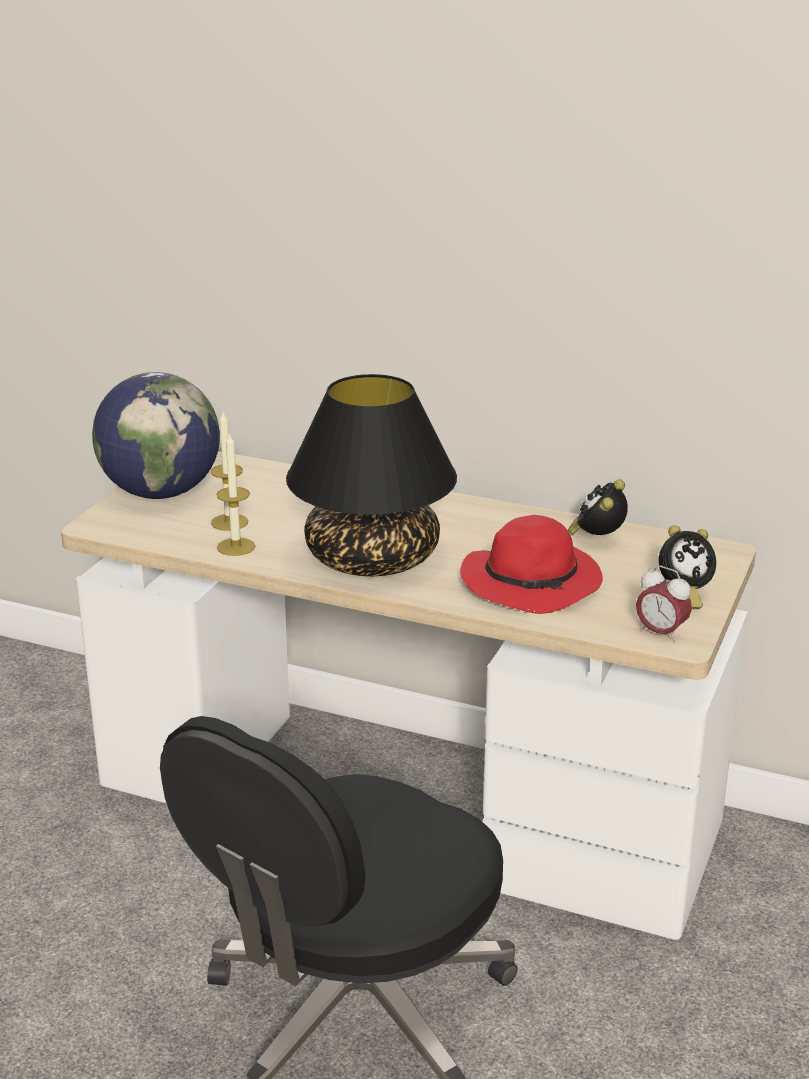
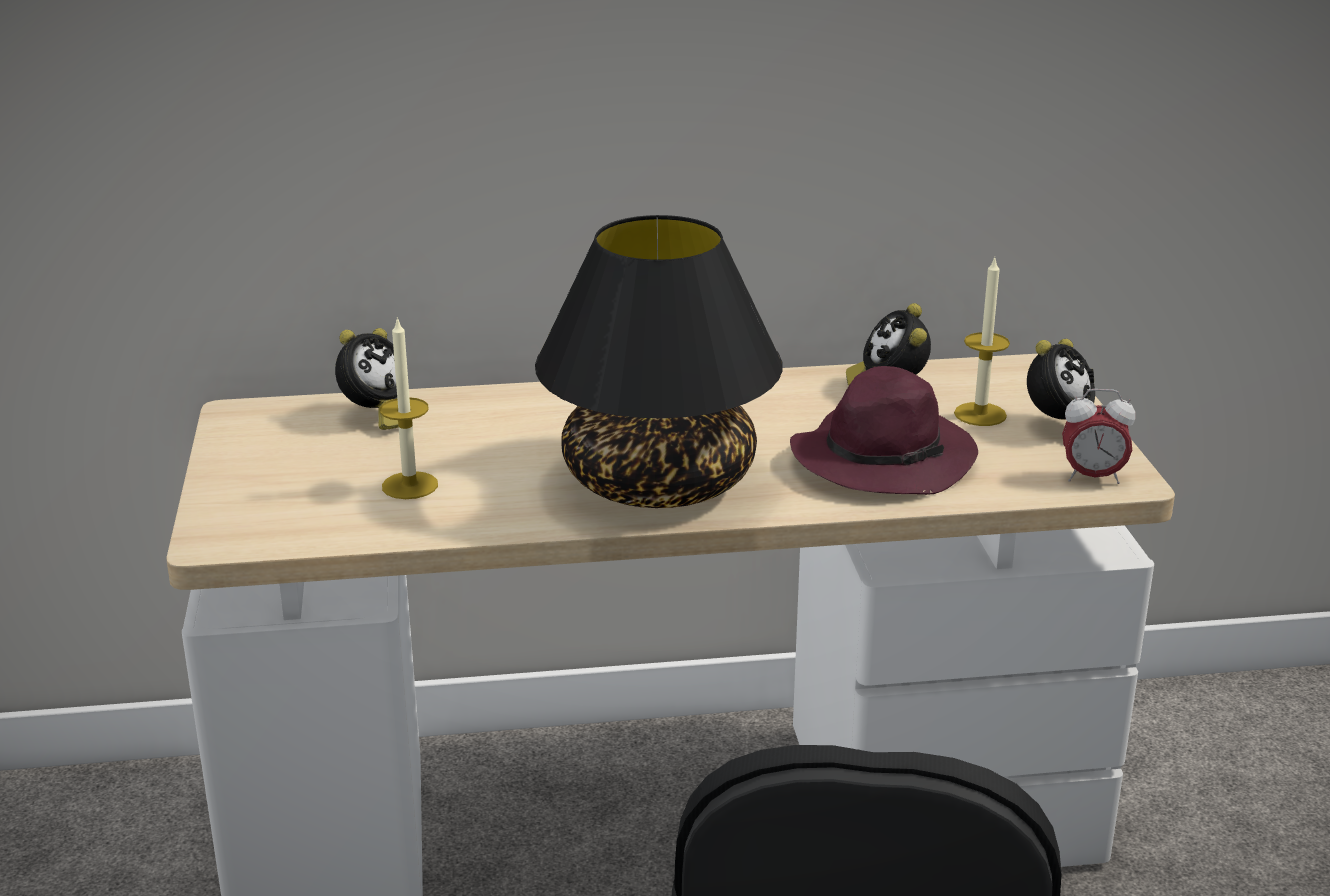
camera: 30 degrees left, 0 degrees up
globe [92,372,220,499] -> none
candle [216,432,255,556] -> candle moved to [954,257,1010,426]
red hat [460,515,603,614] -> purple hat [790,366,978,495]
none -> alarm clock [335,328,399,430]

